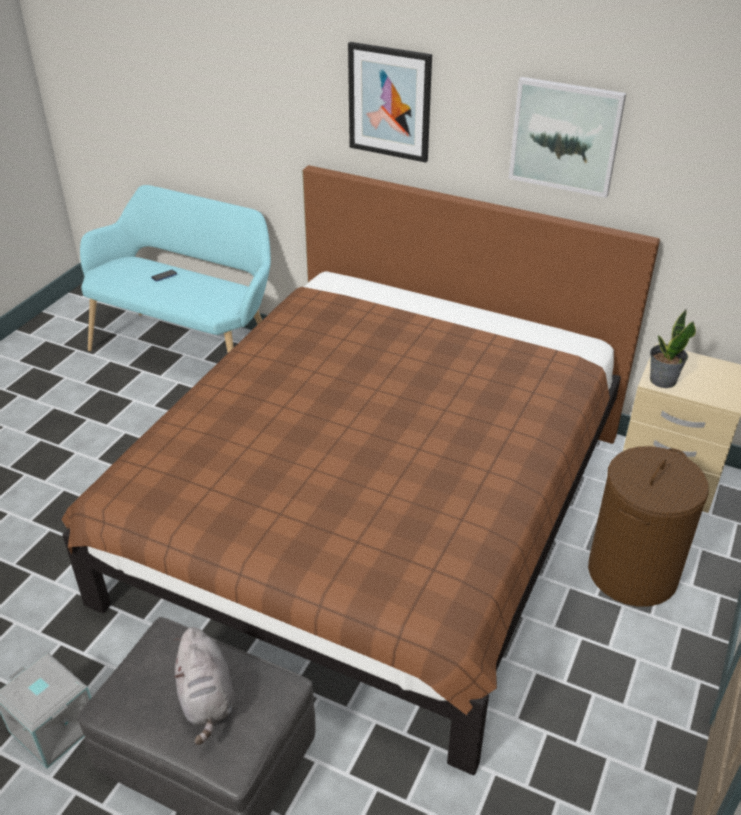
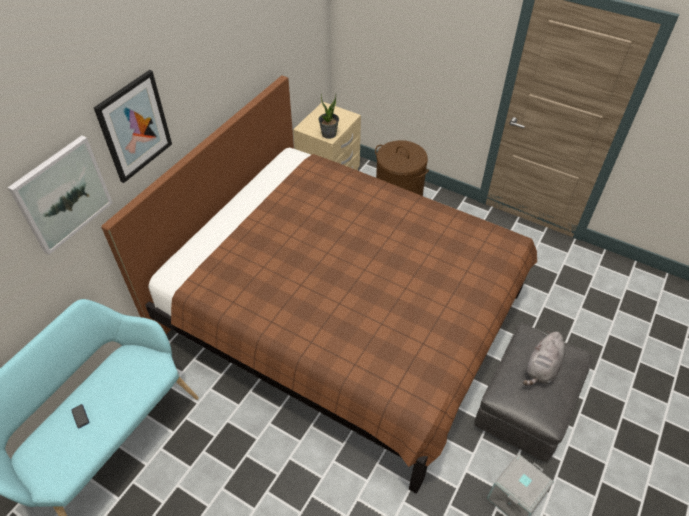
camera: 85 degrees left, 10 degrees up
grey plush toy [173,627,235,745] -> grey plush toy turned 135 degrees clockwise [523,331,565,385]
picture [509,77,626,198] -> picture moved to [8,135,113,255]

